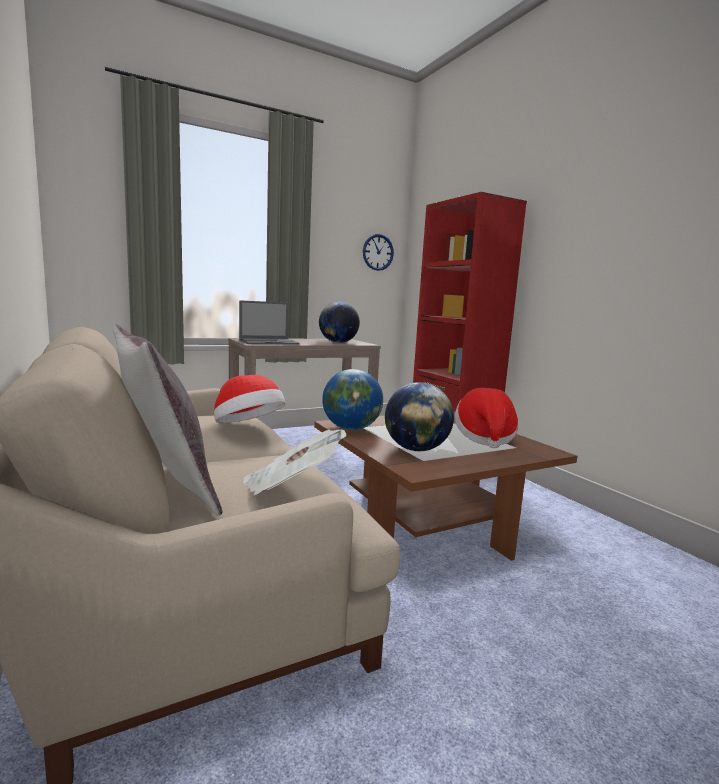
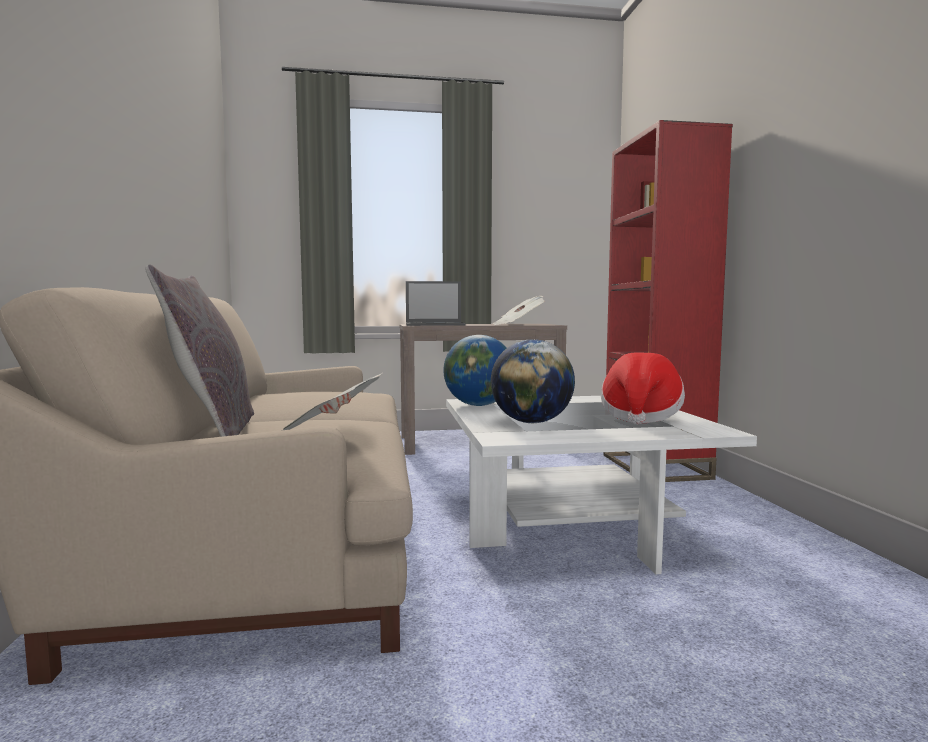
camera: 20 degrees right, 5 degrees down
hat [214,375,286,423] -> none
brown coffee table [314,412,578,561] -> white coffee table [446,396,757,574]
globe [319,301,360,343] -> newspaper [492,296,545,325]
wall clock [363,234,394,271] -> none

